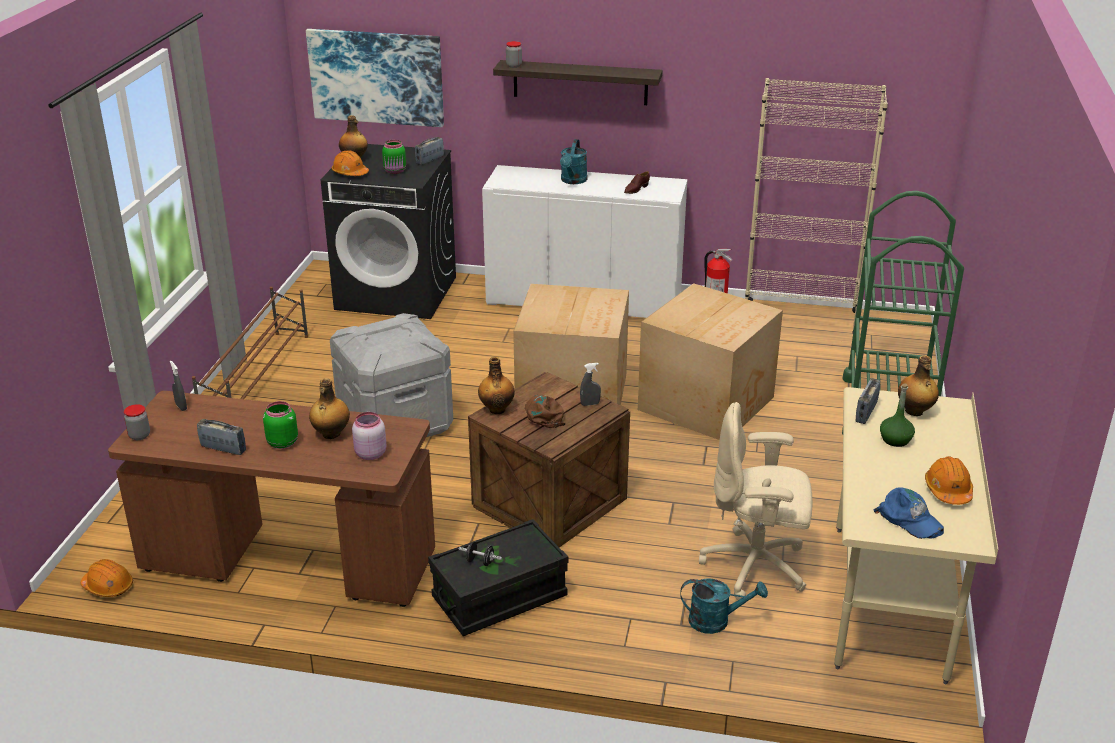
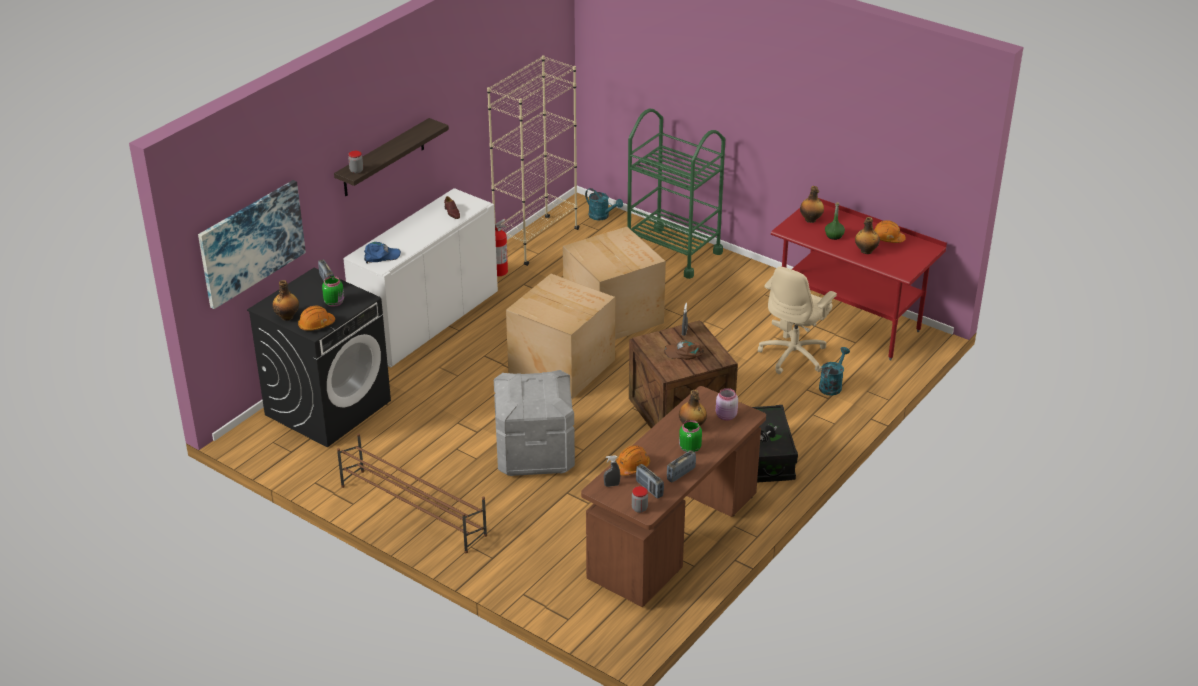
camera: 65 degrees left, 5 degrees up
orange hard hat [81,559,133,597] -> orange hard hat moved to [616,445,650,476]
bottle [478,357,515,414] -> bottle moved to [855,217,880,254]
turquoise watering can [560,139,587,184] -> turquoise watering can moved to [585,188,623,220]
beige desk [834,387,998,684] -> red desk [771,198,947,360]
radio [855,378,880,424] -> radio moved to [636,464,664,498]
blue cap [873,487,944,539] -> blue cap moved to [364,242,401,264]

